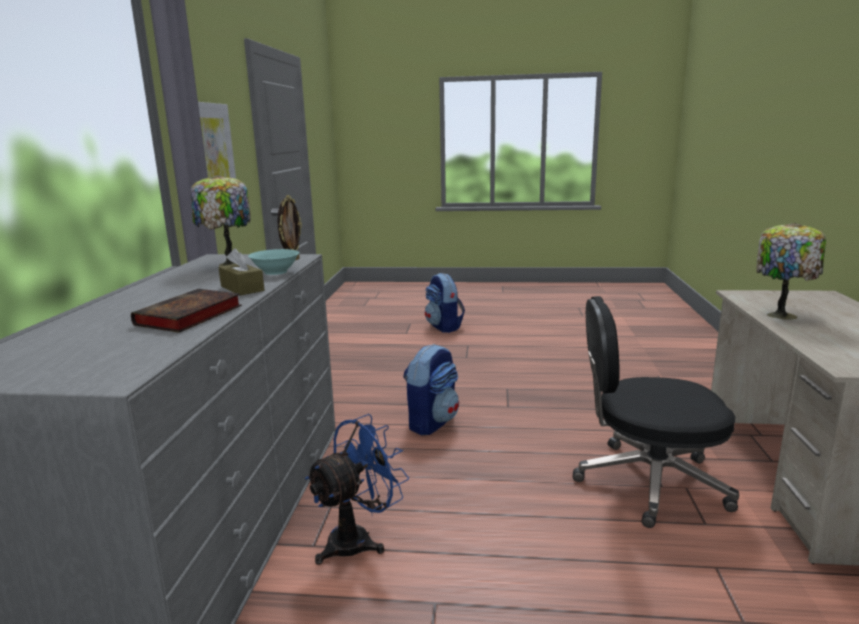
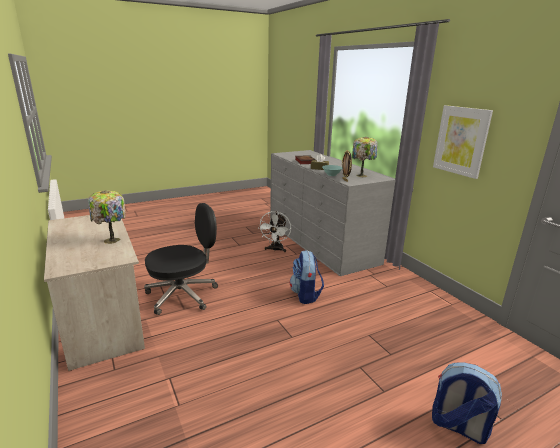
camera: 145 degrees right, 5 degrees up
blue fan [305,414,409,565] -> white fan [258,211,291,252]

